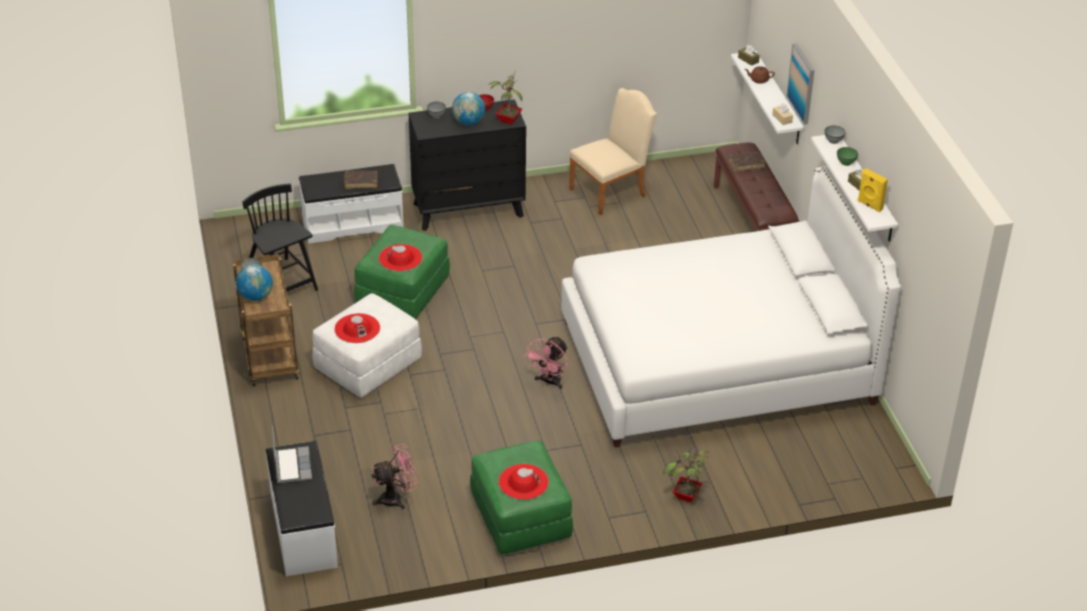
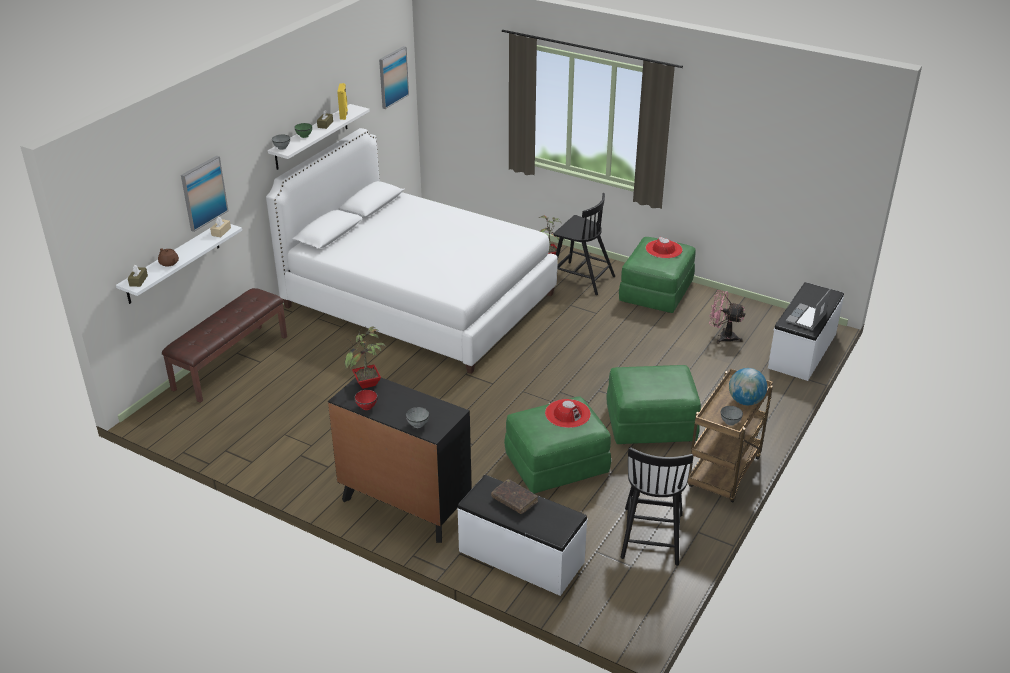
camera: 135 degrees left, 5 degrees down
white ottoman [312,293,422,398] -> green ottoman [606,365,701,444]
red hat [334,313,380,343] -> none
globe [452,92,485,125] -> none
pink fan [524,336,568,389] -> none
beige chair [569,88,657,215] -> none
brown book [728,152,765,172] -> none
none -> picture [379,46,409,109]
none -> black chair [554,193,615,295]

